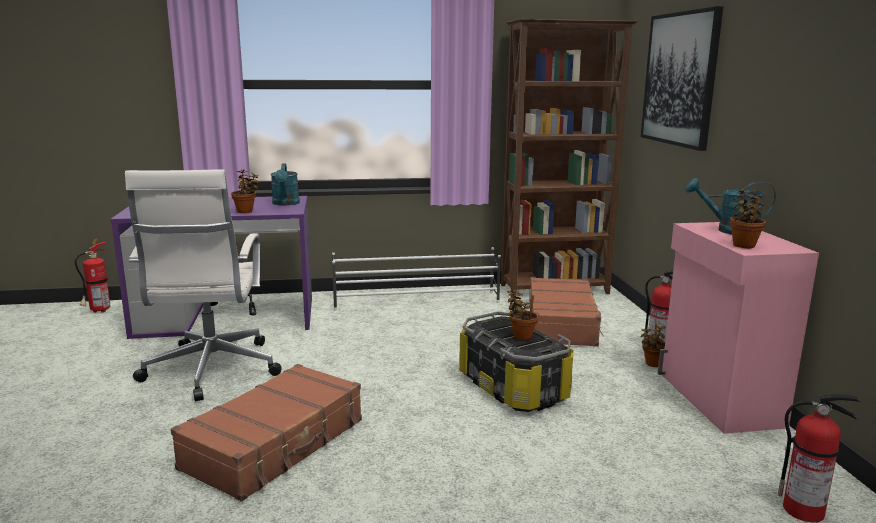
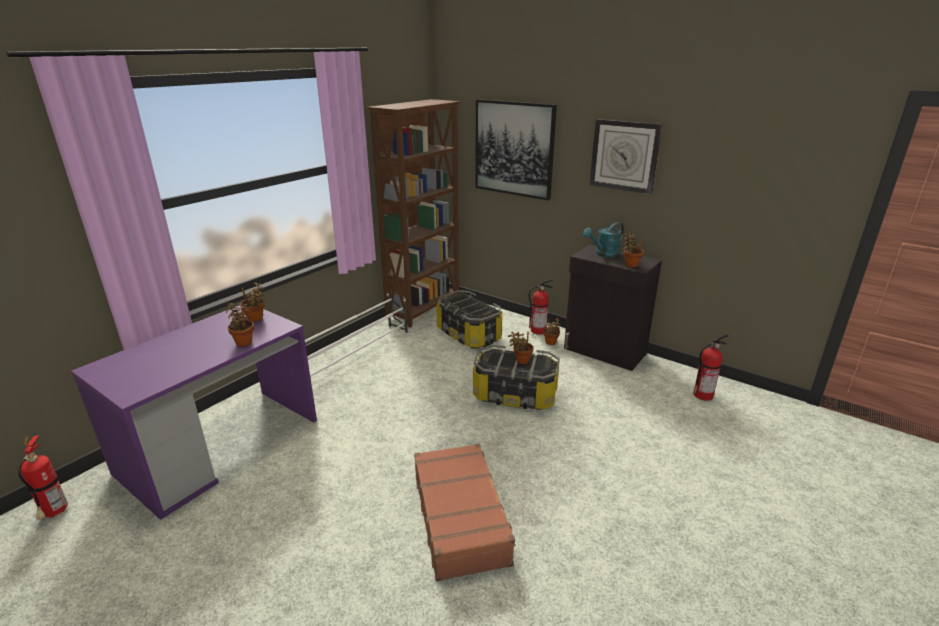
camera: 45 degrees left, 10 degrees up
white office chair [125,169,282,402] -> none
turquoise watering can [270,163,300,206] -> potted plant [240,282,265,322]
brown suitcase [529,277,603,347] -> storage box [436,290,502,349]
pink cabinet [658,222,819,434] -> black cabinet [564,245,662,371]
none -> wall clock [590,119,663,194]

